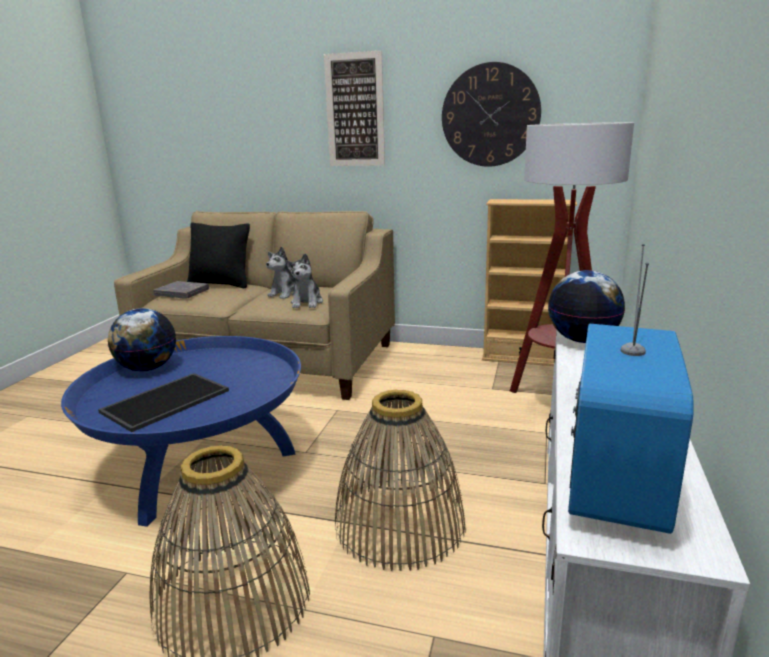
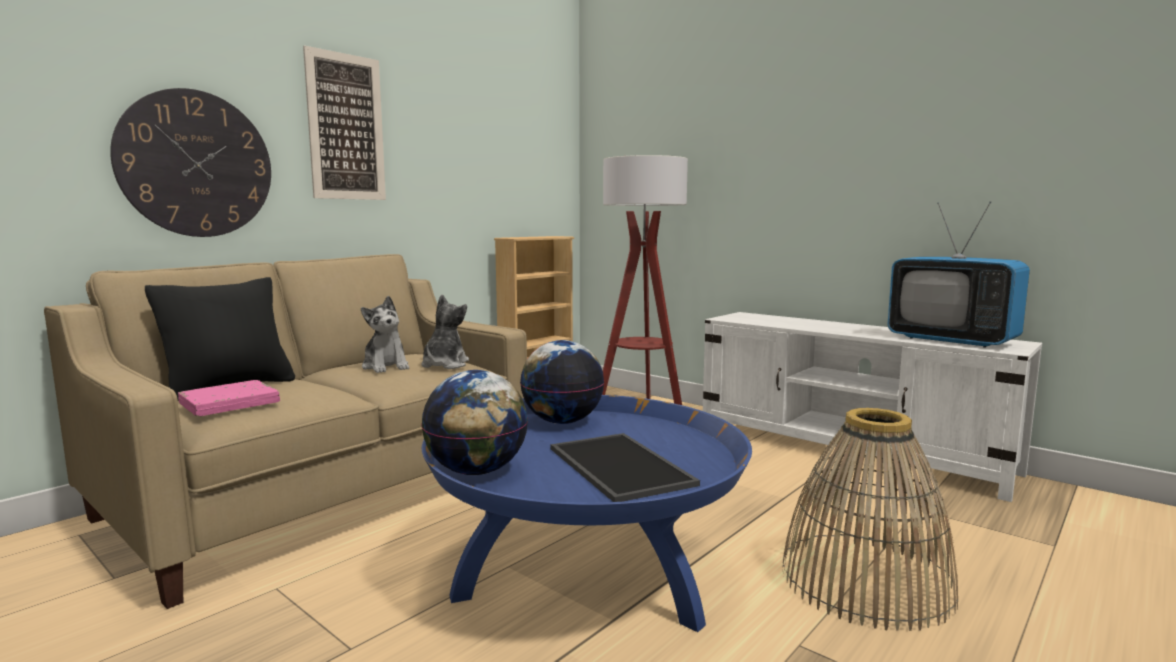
camera: 65 degrees left, 10 degrees down
grey book [153,281,209,299] -> pink book [178,380,280,416]
plush toy [286,253,323,308] -> plush toy turned 105 degrees counterclockwise [422,294,469,369]
basket [335,389,465,571] -> none
wall clock [442,62,541,167] -> wall clock moved to [110,88,271,237]
globe [548,270,625,343] -> globe moved to [520,340,604,424]

